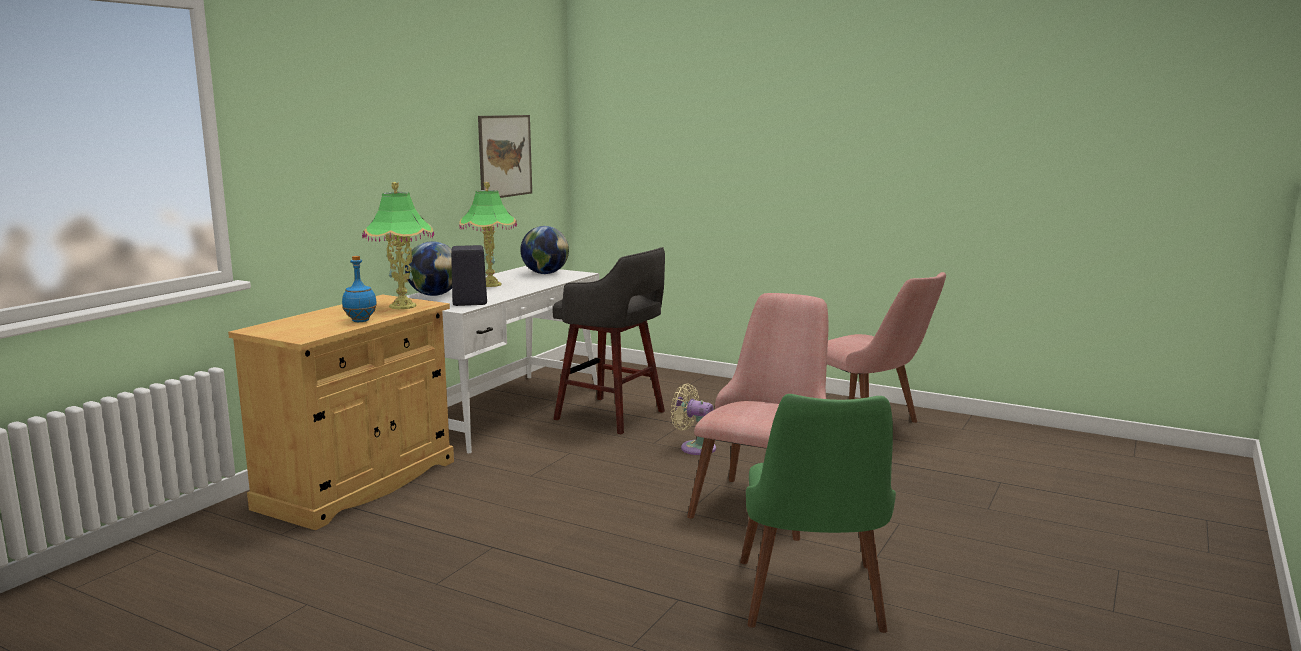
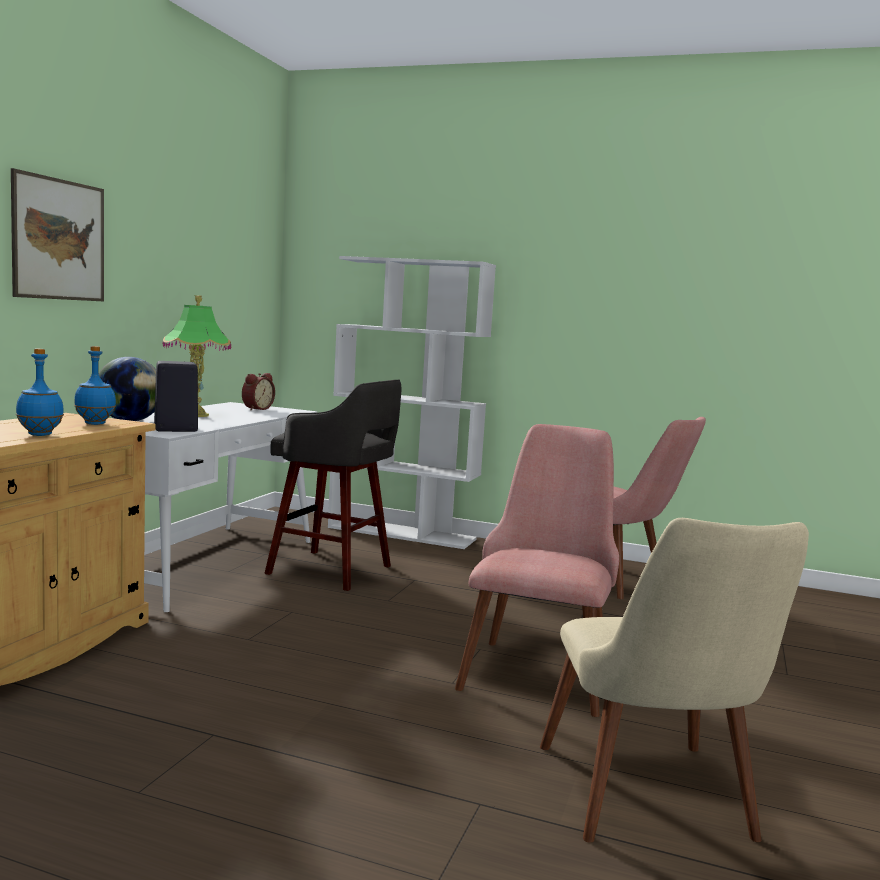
camera: 10 degrees left, 5 degrees down
table lamp [362,182,434,309] -> blue bottle [74,346,116,425]
picture [478,115,532,198] -> picture moved to [11,168,104,301]
globe [520,226,569,274] -> alarm clock [242,373,275,410]
beige fan [670,384,716,455] -> none
green chair [740,394,896,633] -> beige chair [540,518,809,843]
none -> white bookcase [328,256,496,549]

